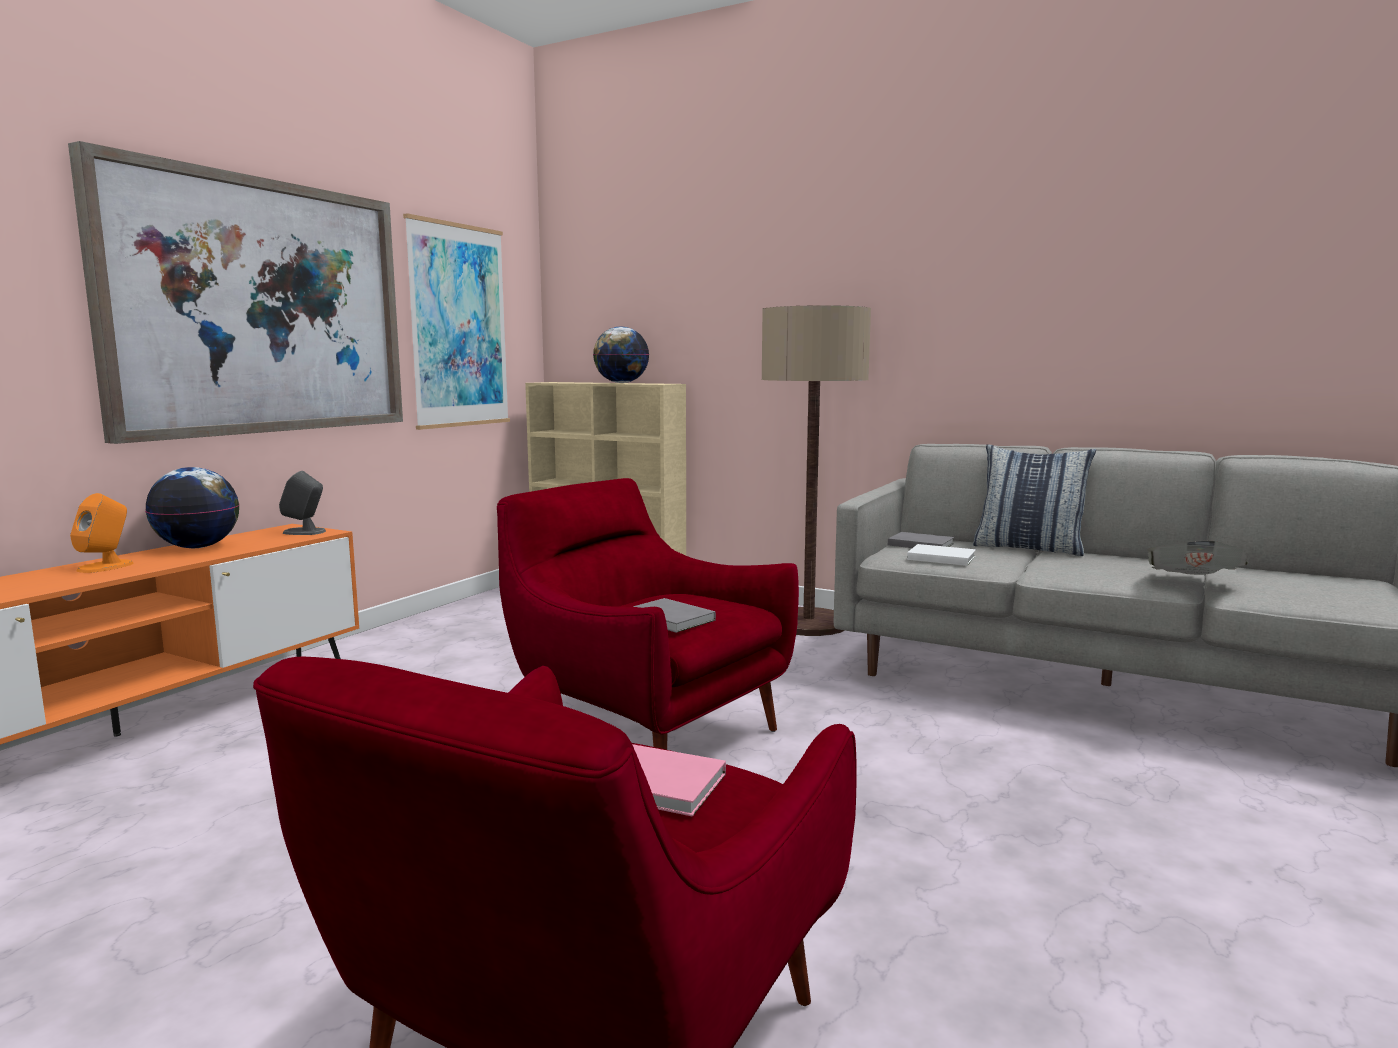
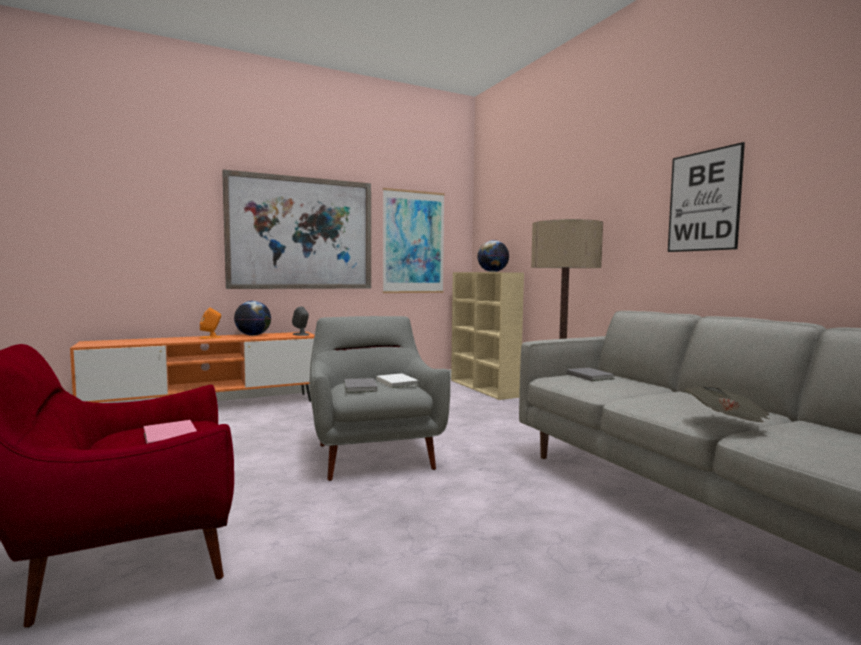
camera: 35 degrees right, 5 degrees down
red armchair [497,478,799,750] -> grey armchair [309,316,450,481]
white book [907,544,976,566] -> white book moved to [377,373,419,388]
pillow [973,444,1096,556] -> none
none -> picture [668,142,745,252]

